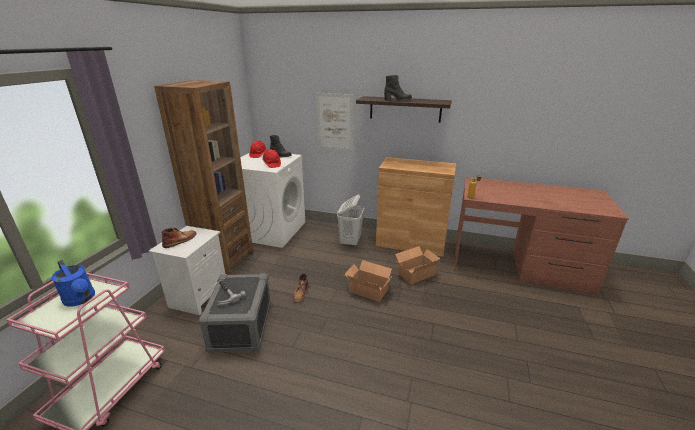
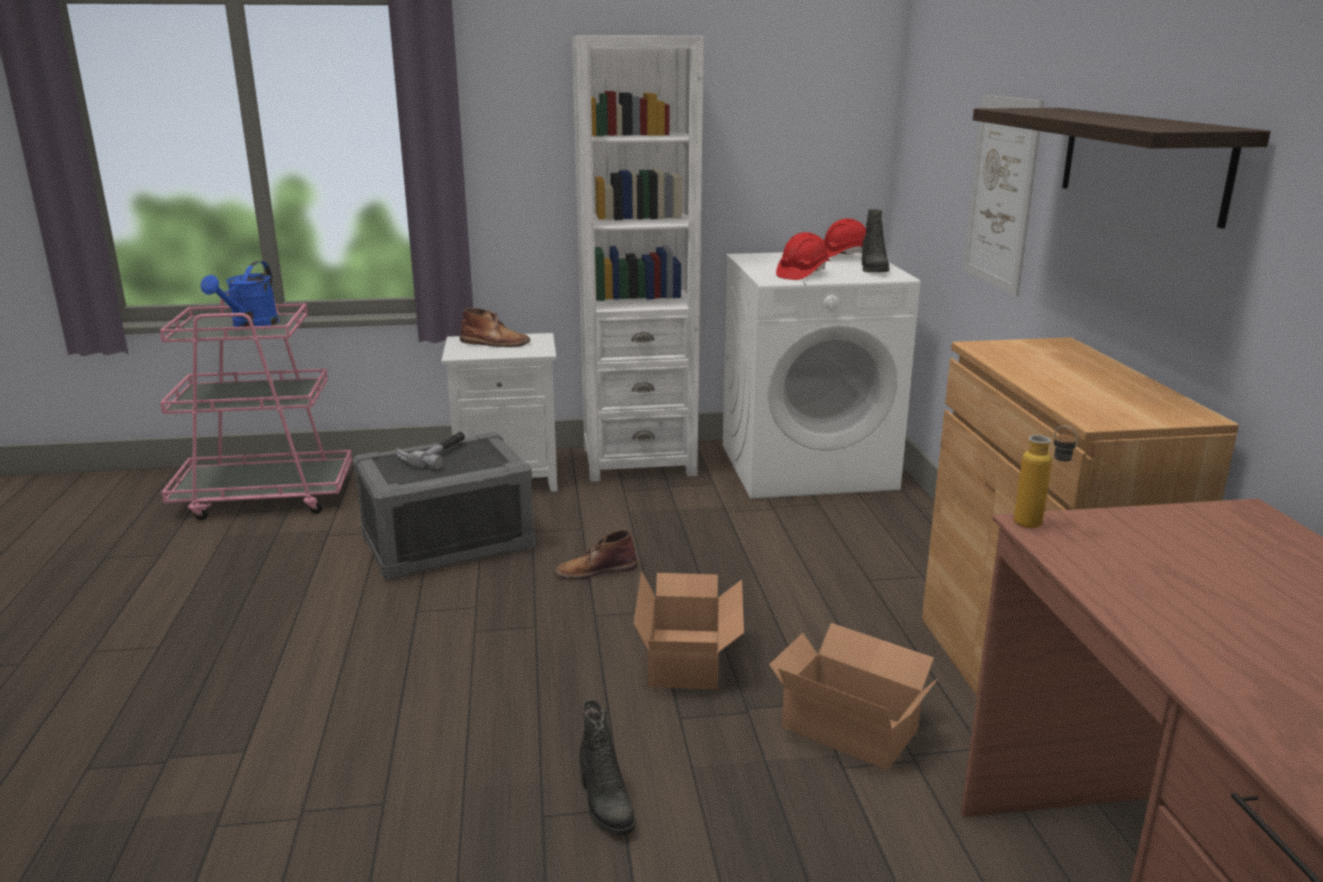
camera: 65 degrees right, 5 degrees down
brown bookcase [154,80,253,275] -> white bookcase [572,36,704,482]
white laundry basket [337,195,364,247] -> none
black boot [384,75,412,101] -> black boot moved to [579,700,636,836]

